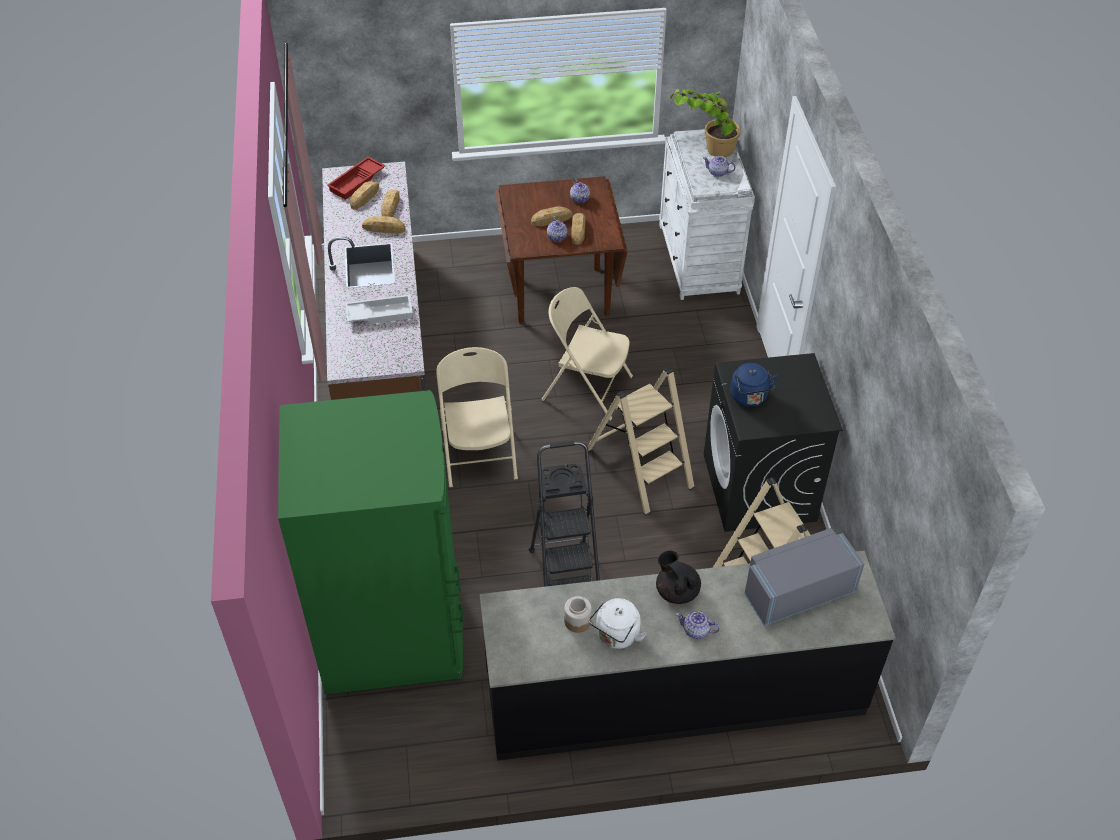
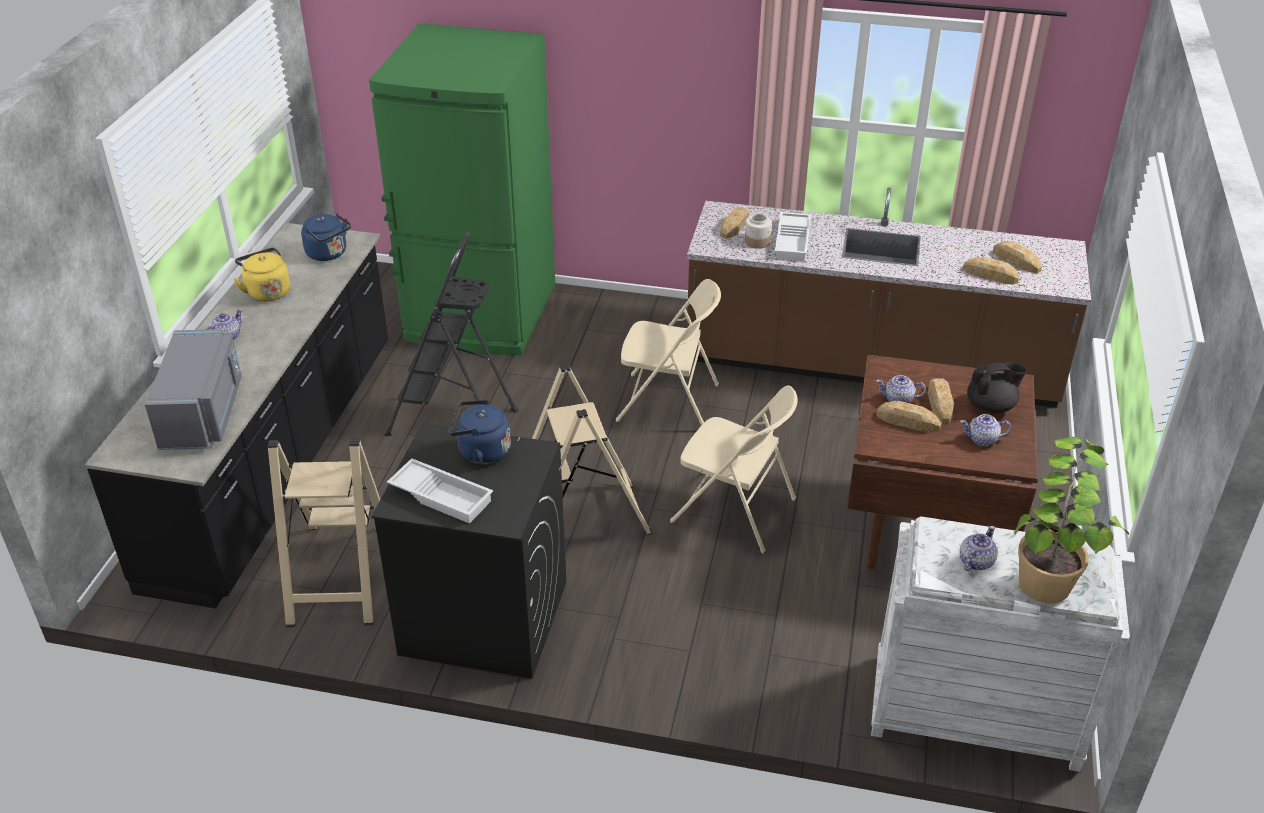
camera: 110 degrees right, 10 degrees down
red tray [327,157,385,200] -> none
bread [362,216,405,234] -> bread moved to [721,207,749,239]
beige chair [542,287,633,421] -> beige chair turned 75 degrees clockwise [670,385,798,554]
jar [564,596,592,633] -> jar moved to [745,214,772,249]
white kettle [589,598,646,649] -> yellow kettle [233,247,290,302]
black teapot [656,551,701,604] -> black teapot moved to [967,362,1027,413]
none -> blue kettle [301,213,351,261]
none -> white tray [387,458,493,524]

